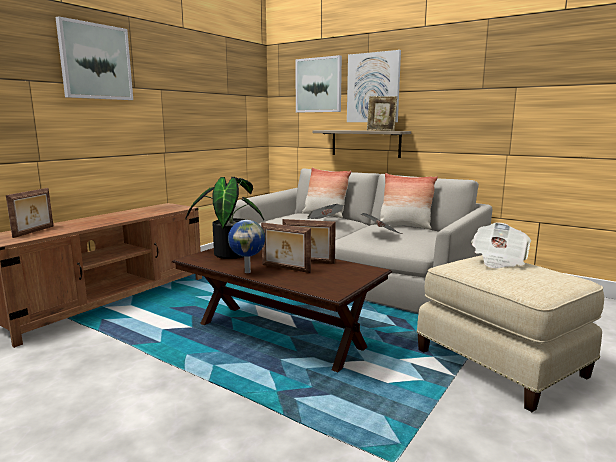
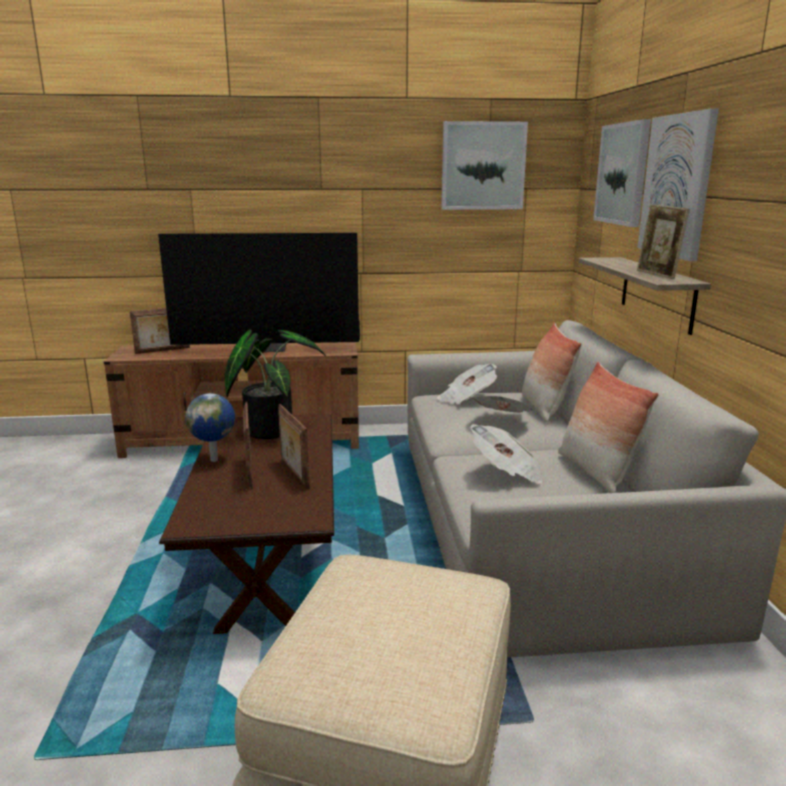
camera: 50 degrees right, 5 degrees up
picture [56,16,133,100] -> picture moved to [441,121,528,210]
newspaper [471,222,531,268] -> newspaper moved to [437,364,497,404]
none -> television [158,233,360,352]

